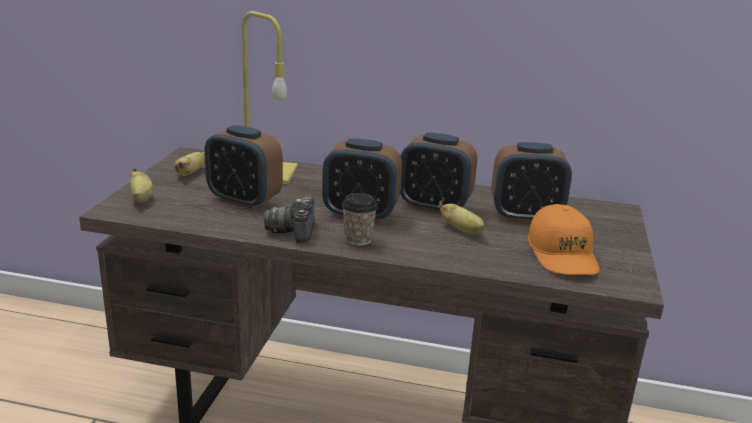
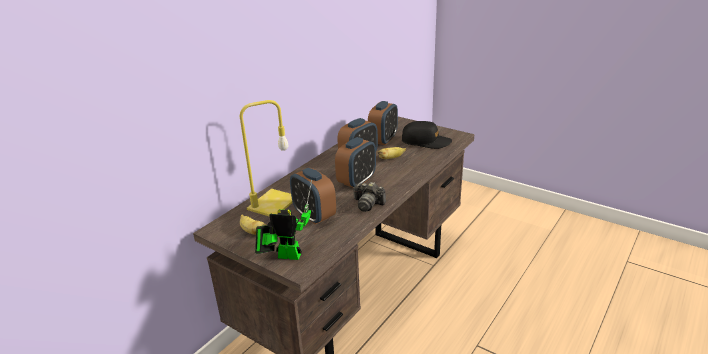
camera: 65 degrees left, 5 degrees up
banana [130,168,153,203] -> toy robot [255,180,312,260]
alarm clock [204,125,283,209] -> alarm clock turned 90 degrees clockwise [290,168,336,224]
cup [342,193,378,246] -> none
orange cap [528,204,600,275] -> black cap [402,121,452,149]

